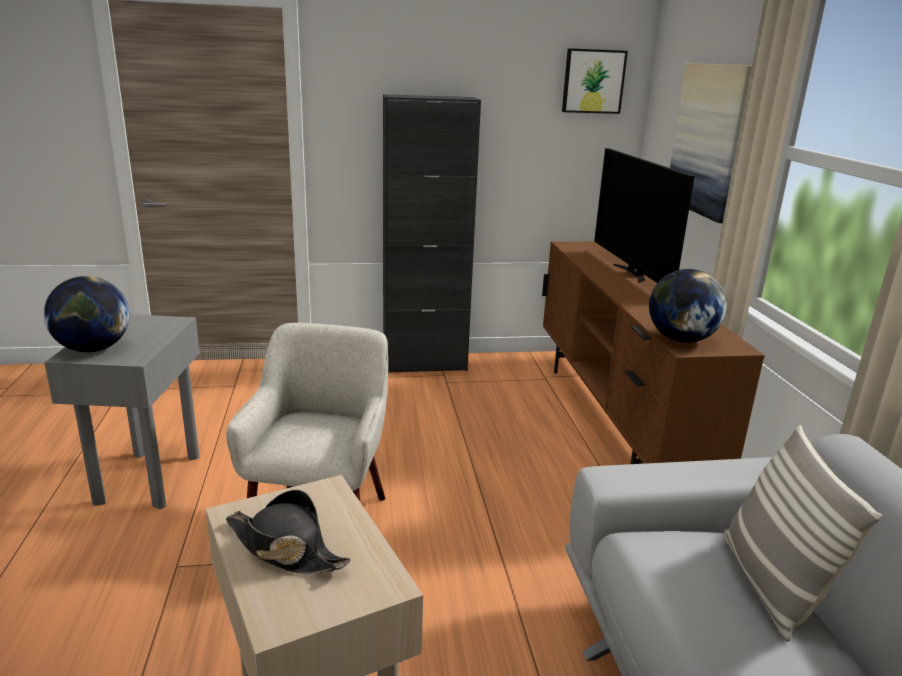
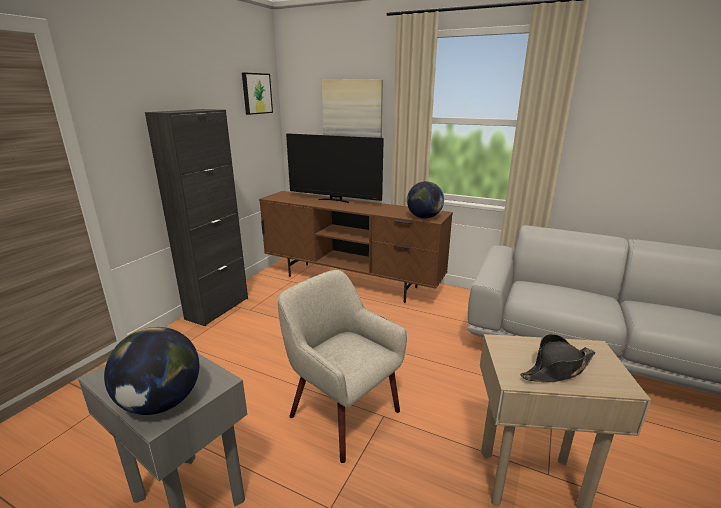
camera: 55 degrees left, 0 degrees up
pillow [723,425,882,642] -> none

